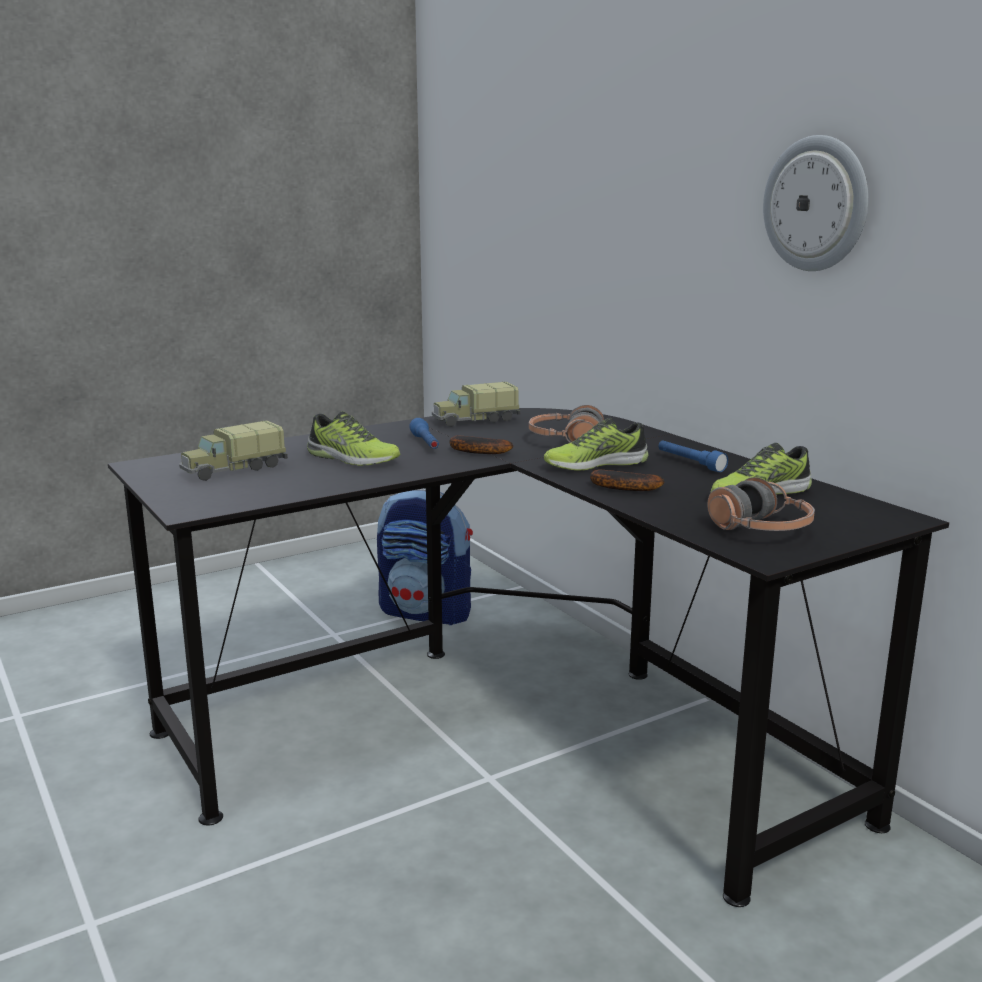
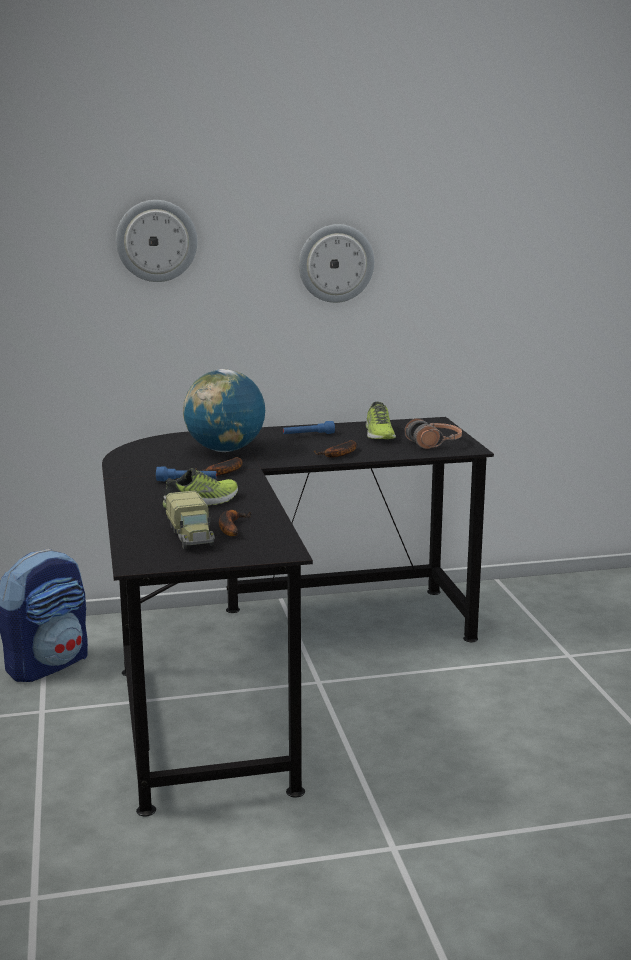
camera: 70 degrees left, 0 degrees up
toy truck [432,382,520,427] -> none
headphones [529,405,604,443] -> globe [183,369,265,452]
shoe [544,418,648,471] -> none
none -> wall clock [116,200,197,282]
none -> banana [219,510,252,536]

